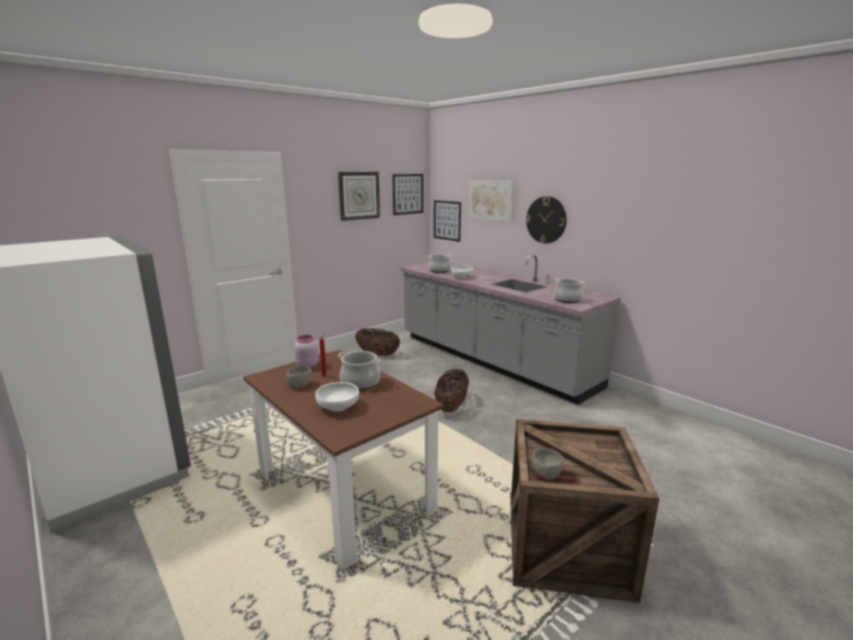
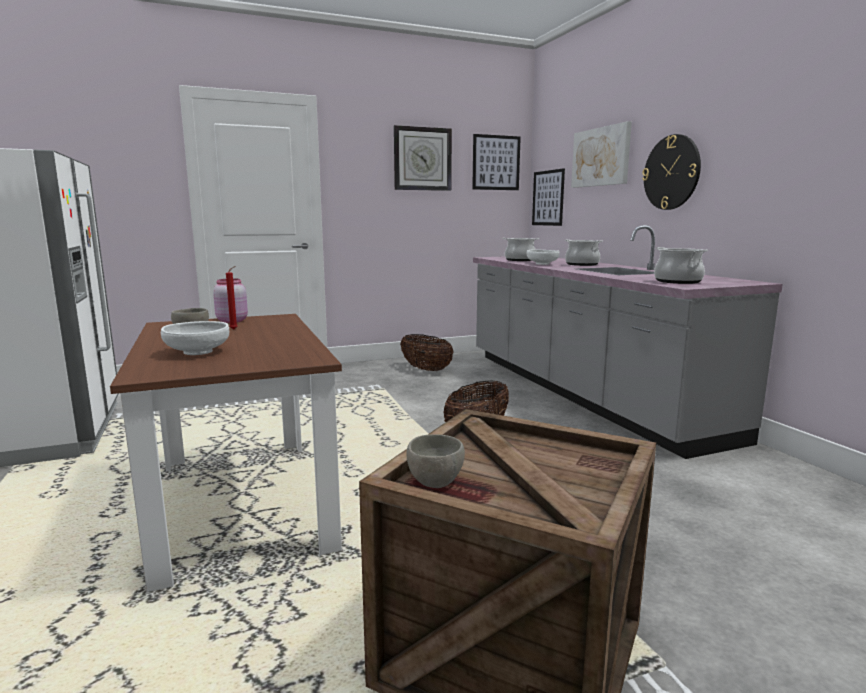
camera: 20 degrees right, 5 degrees down
cooking pot [338,351,381,390] -> cooking pot moved to [565,239,603,266]

